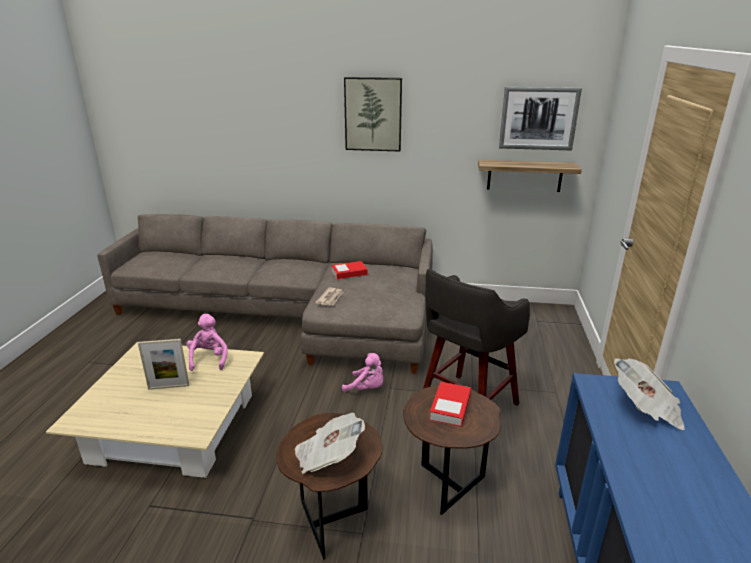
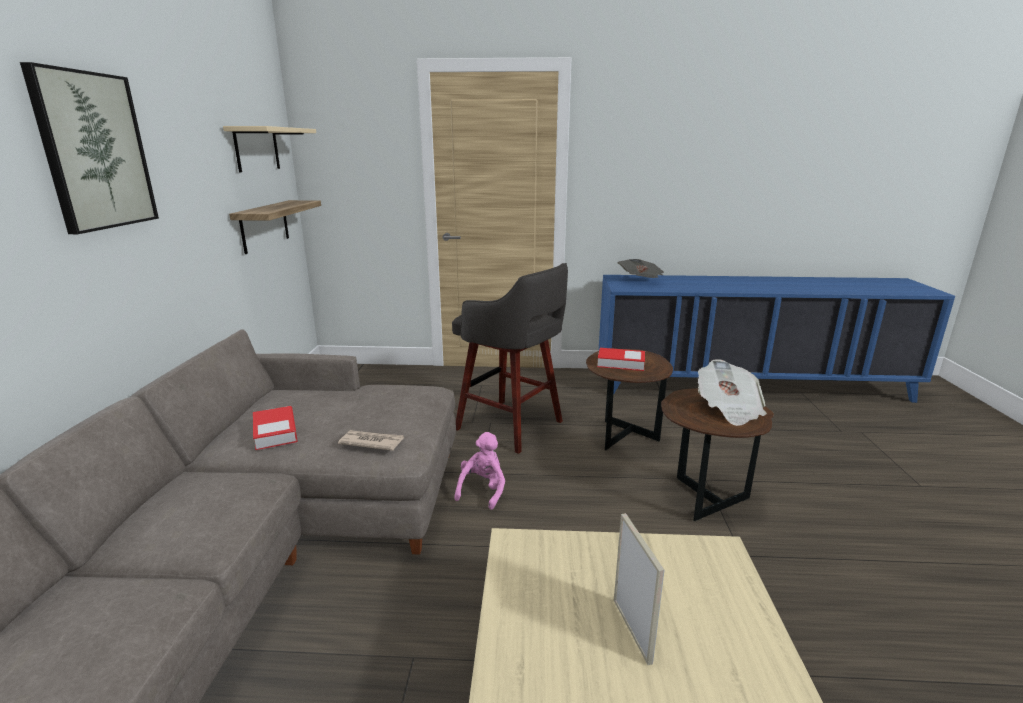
camera: 95 degrees left, 5 degrees down
pink plush toy [187,314,228,371] -> none
picture [499,87,582,150] -> beige shelf [223,126,316,172]

